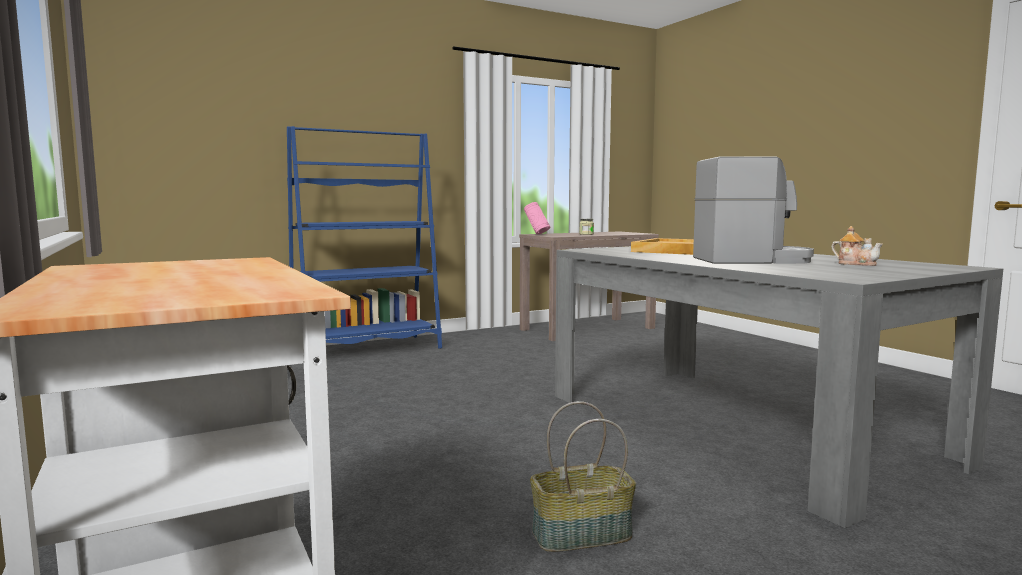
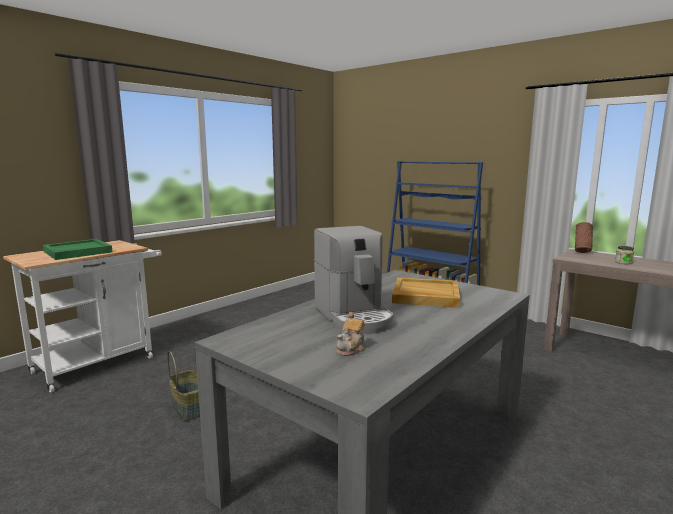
camera: 70 degrees right, 5 degrees up
pink vase [524,202,550,234] -> brown vase [575,222,593,253]
none -> green tray [43,239,112,260]

